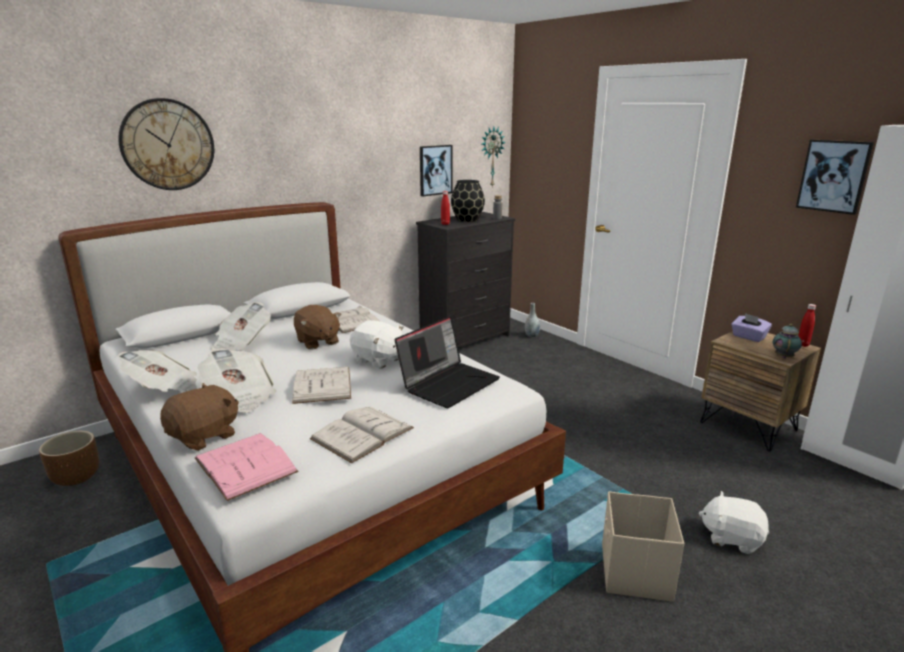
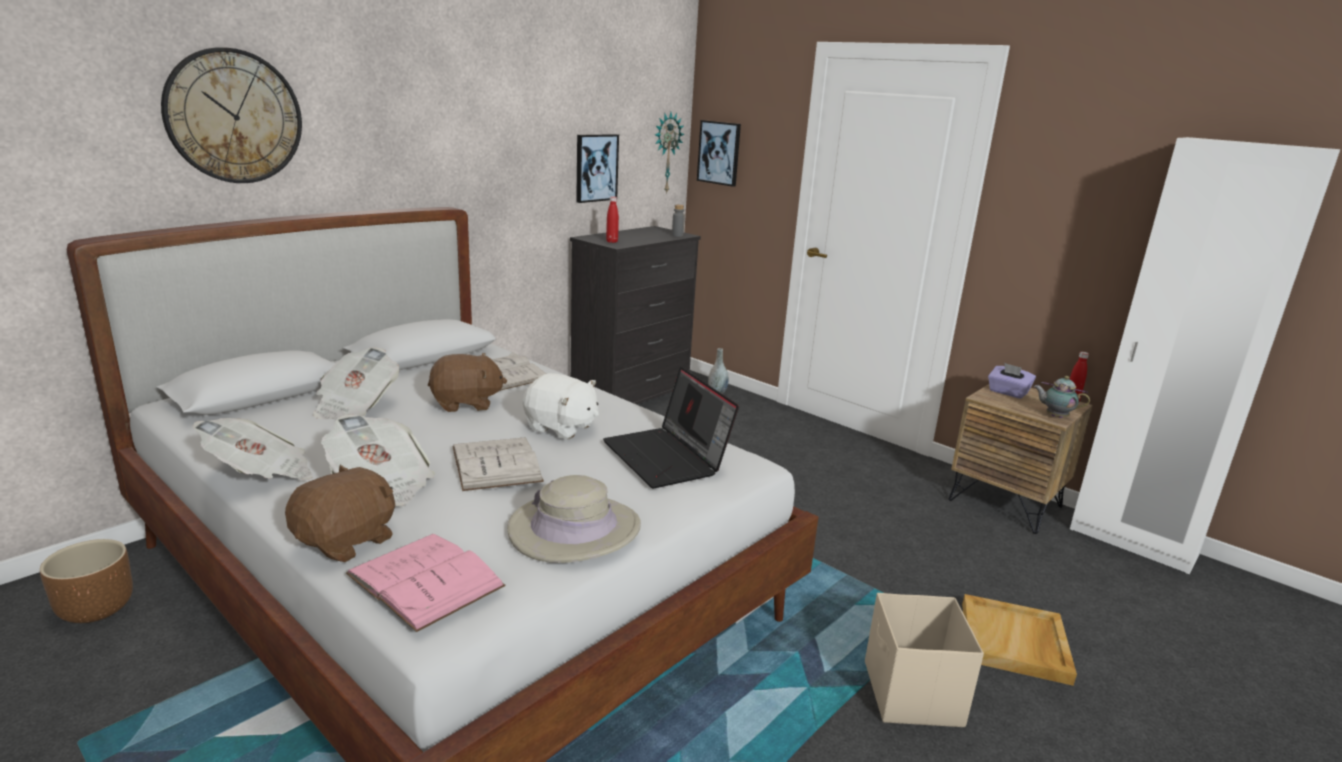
camera: 10 degrees left, 0 degrees up
brown plush toy [294,305,341,350] -> brown plush toy turned 60 degrees counterclockwise [428,353,507,412]
white book [310,407,414,463] -> beige hat [507,475,641,563]
laptop [395,316,500,408] -> laptop turned 120 degrees clockwise [603,367,739,488]
black vase [451,180,485,222] -> none
white plush toy [699,491,769,554] -> beige tray [962,594,1077,686]
teapot [773,324,802,358] -> teapot turned 75 degrees counterclockwise [1034,376,1090,418]
picture [796,140,874,215] -> picture moved to [697,120,741,187]

